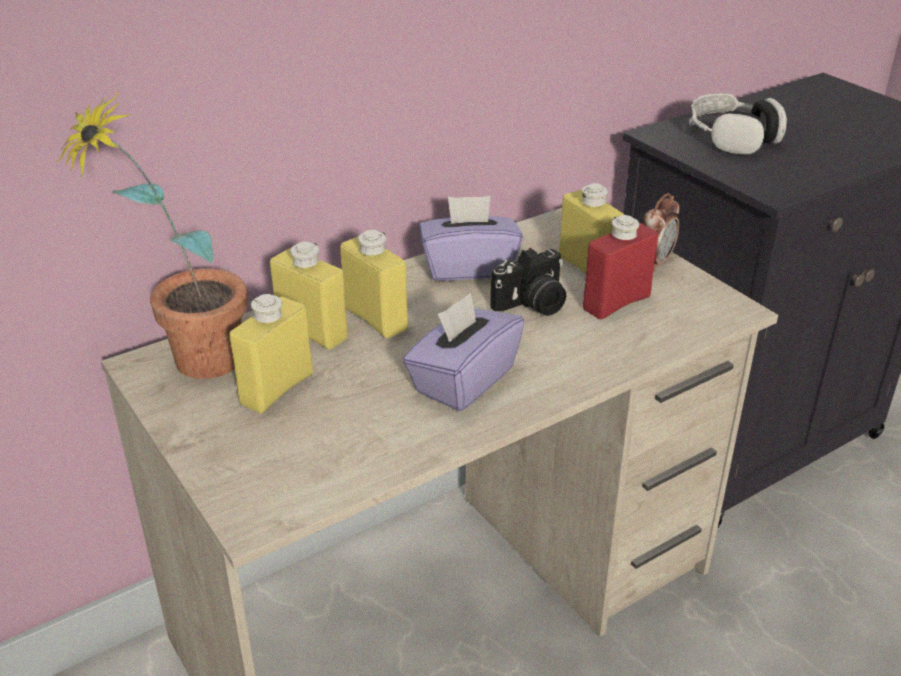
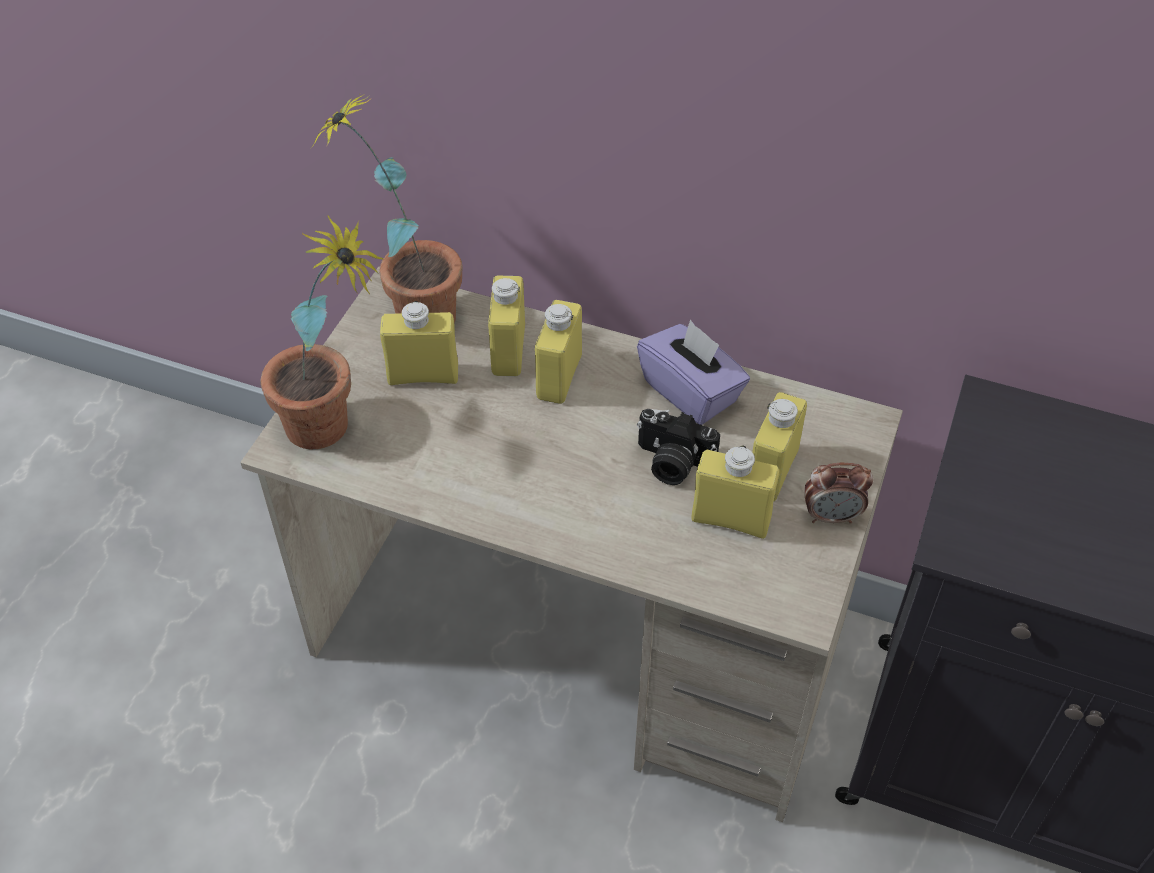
camera: 55 degrees right, 15 degrees up
purple tissue box [403,292,525,411] -> none
red bottle [583,215,658,319] -> yellow bottle [691,445,779,539]
headphones [689,93,787,154] -> none
none -> potted plant [260,215,384,449]

